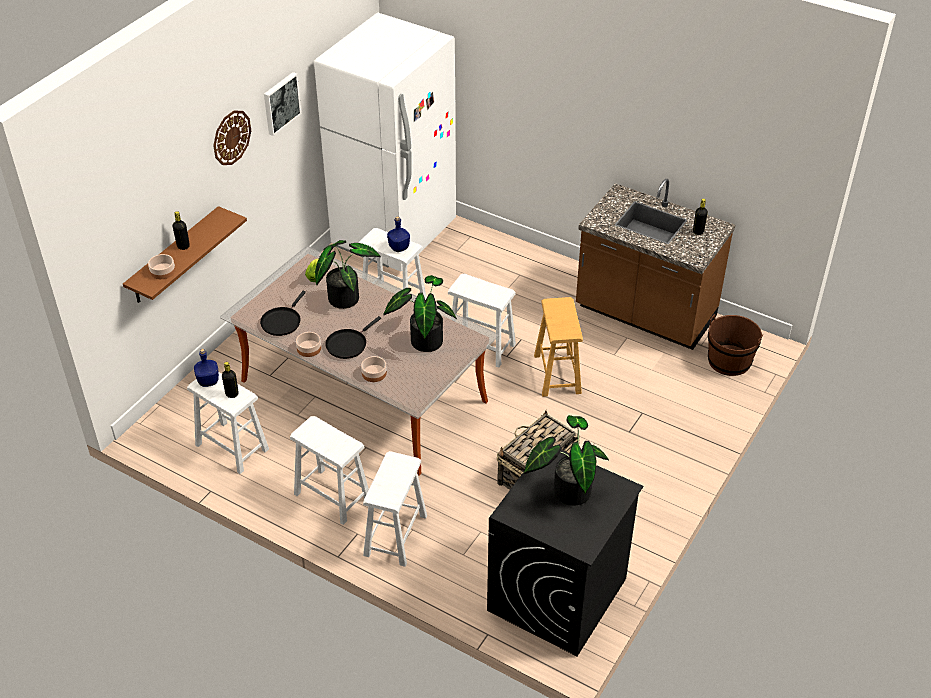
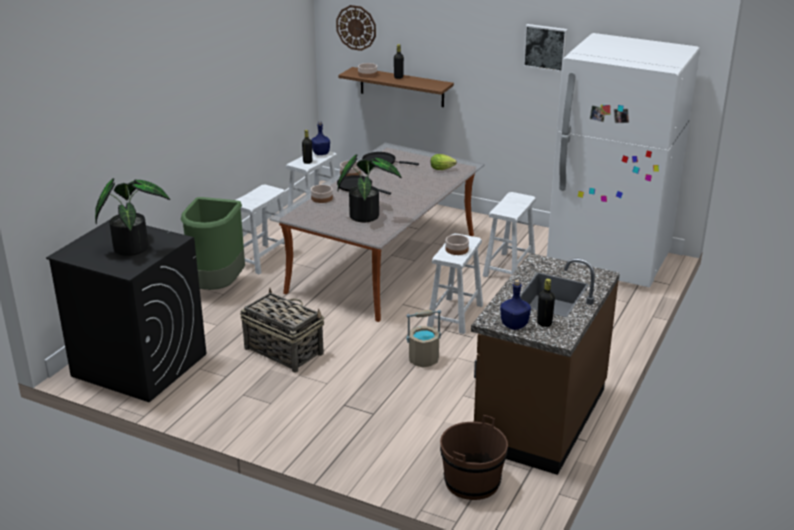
camera: 85 degrees right, 15 degrees down
wall clock [213,111,251,165] -> wall clock moved to [336,5,376,51]
potted plant [315,240,381,309] -> none
white stool [363,451,427,567] -> green trash can [181,197,245,290]
blue bottle [387,216,410,252] -> blue bottle moved to [500,280,531,330]
brown stool [534,297,583,397] -> beige bucket [406,310,441,367]
none -> bowl [445,235,469,255]

